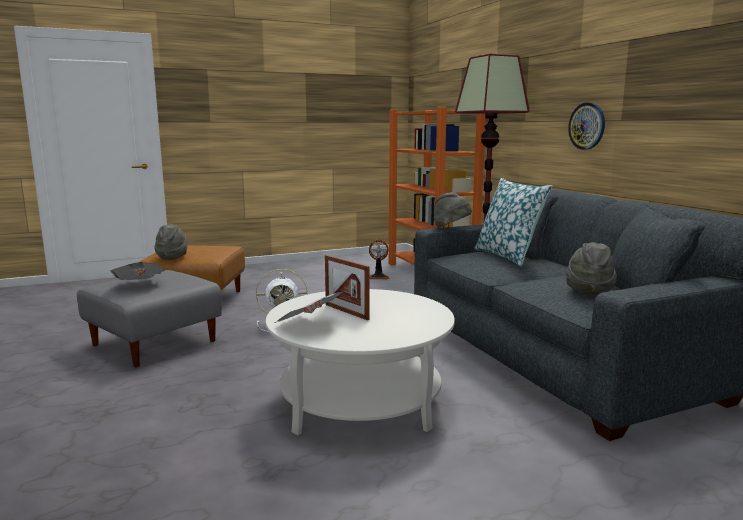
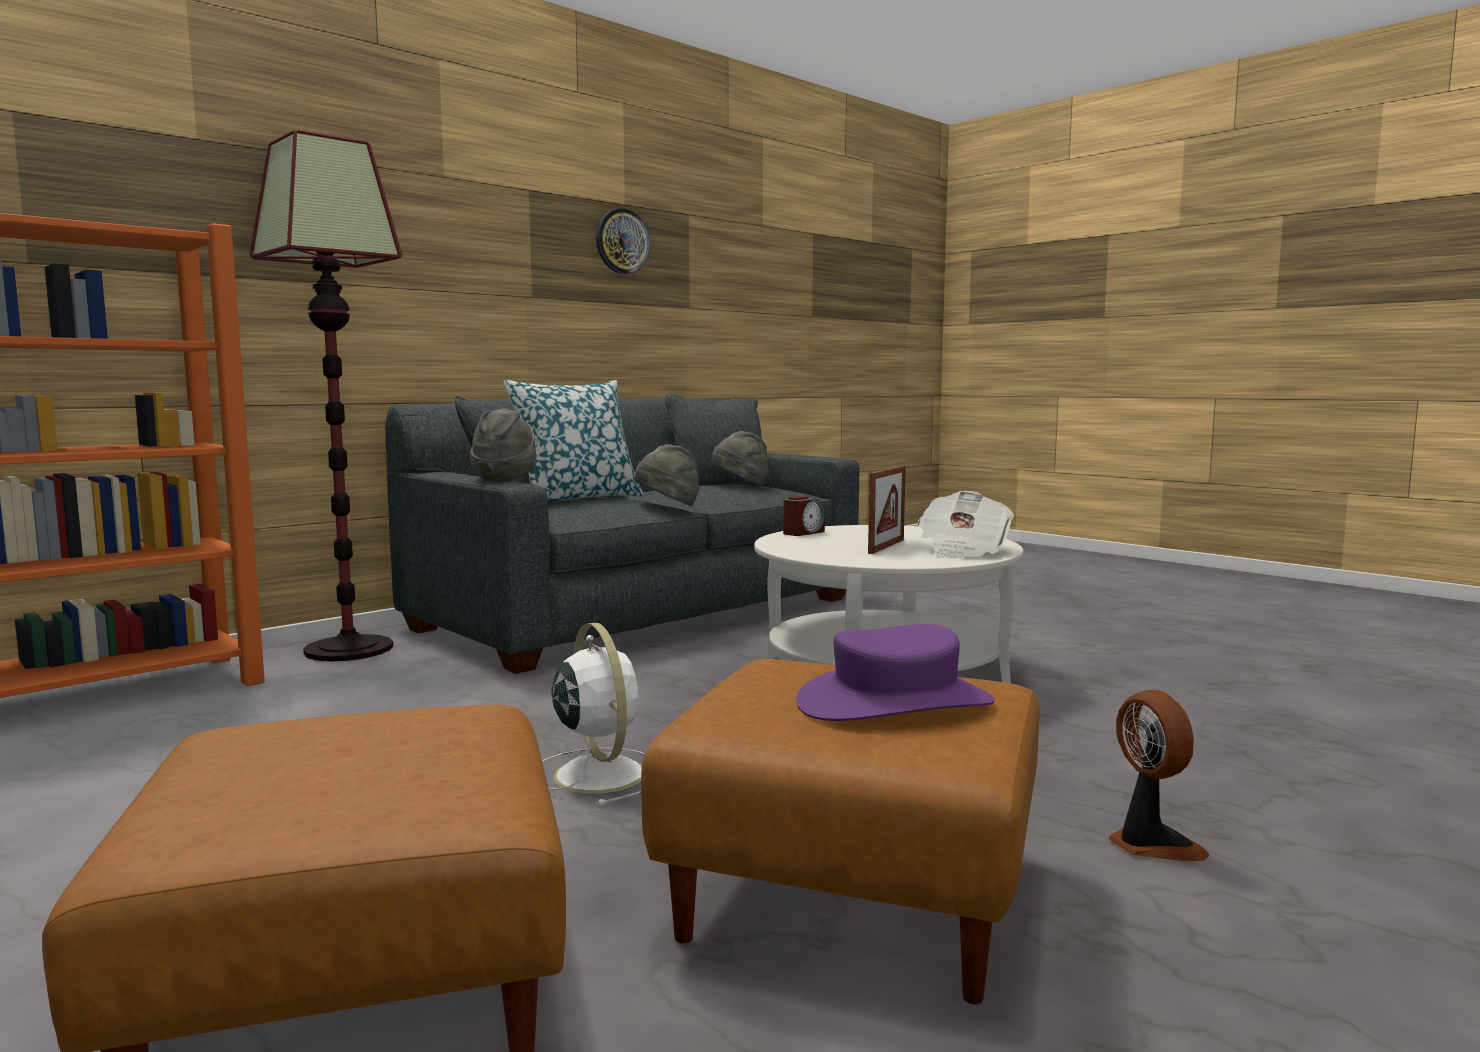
camera: 110 degrees left, 5 degrees down
grey ottoman [77,270,222,368] -> brown ottoman [641,659,1040,1004]
newspaper [110,262,165,280] -> purple hat [796,624,995,721]
grey hat [154,224,187,260] -> grey hat moved to [634,444,699,506]
fan [369,240,389,279] -> fan moved to [1109,690,1209,861]
wall clock [568,102,605,150] -> wall clock moved to [596,208,650,274]
none -> alarm clock [783,496,825,536]

